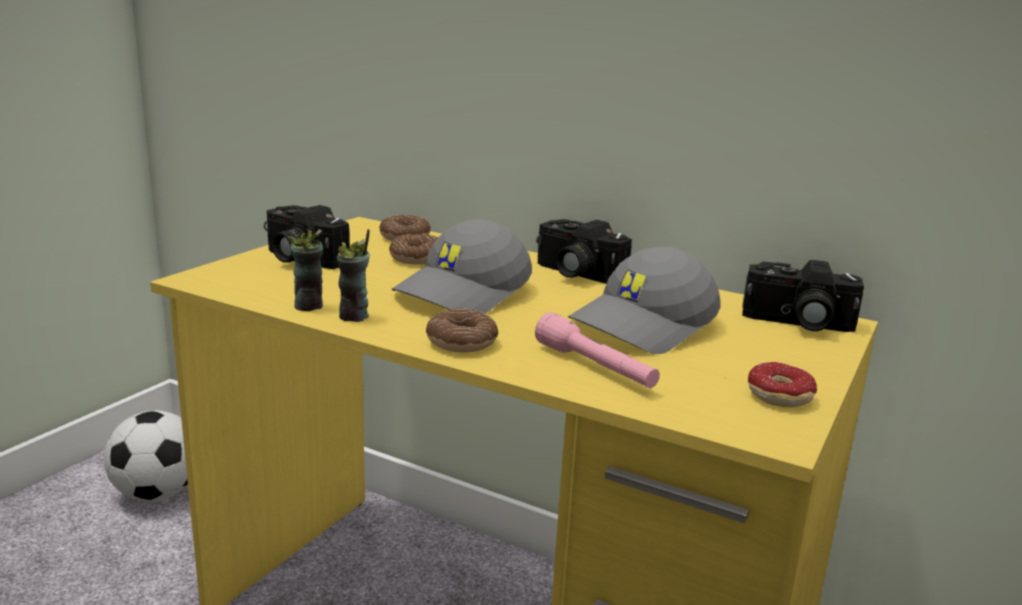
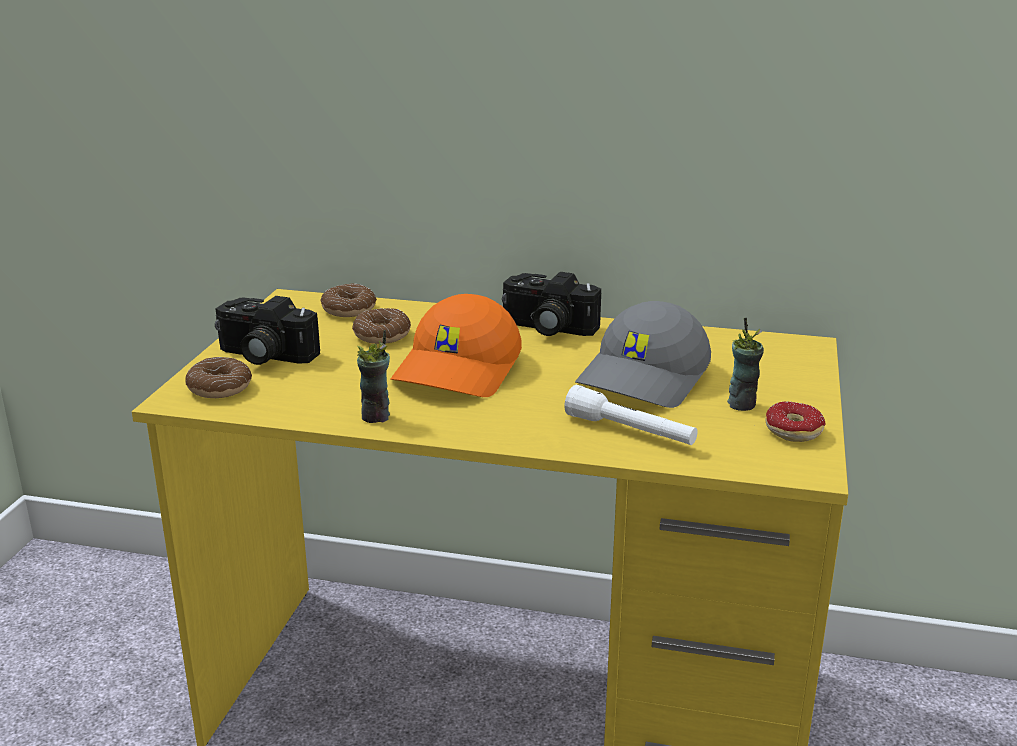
camera: 15 degrees left, 5 degrees up
football [104,410,188,501] -> none
cup [288,218,323,311] -> cup moved to [727,317,764,411]
grey cap [392,220,532,314] -> orange cap [391,294,522,397]
donut [426,308,498,353] -> donut moved to [185,357,252,398]
pink flashlight [535,312,660,388] -> white flashlight [564,385,698,445]
camera [742,260,864,332] -> none

